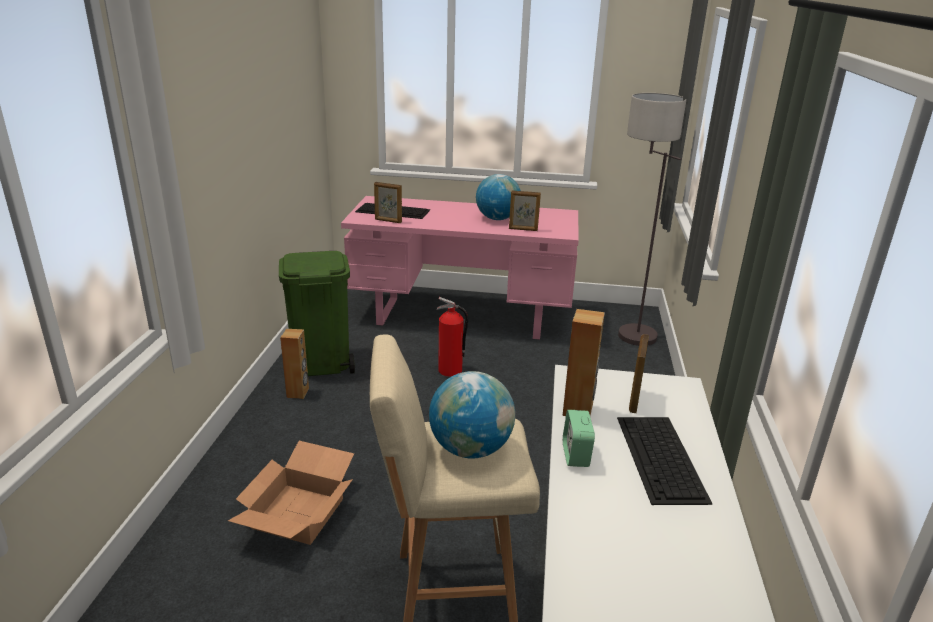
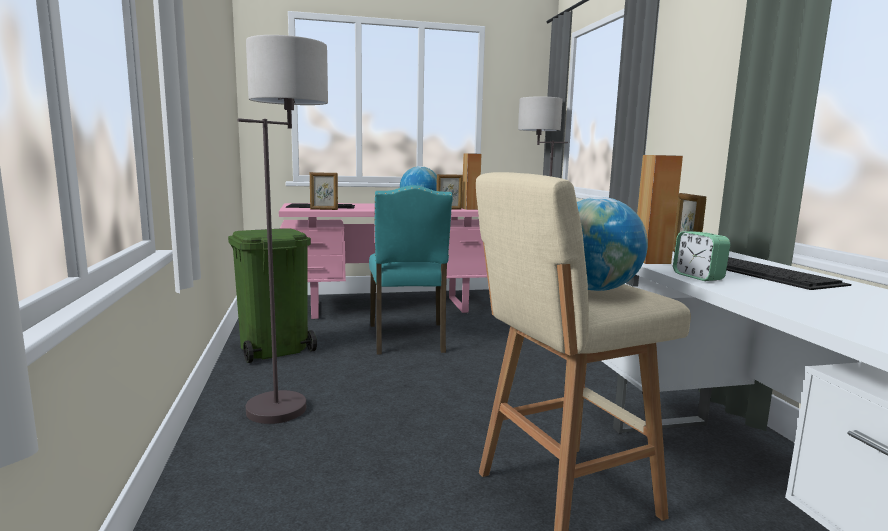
camera: 20 degrees left, 15 degrees down
cardboard box [228,441,354,545] -> none
brown speaker [280,329,309,399] -> brown speaker moved to [462,153,482,210]
fire extinguisher [436,297,468,377] -> turquoise chair [369,185,453,354]
none -> grey floor lamp [237,35,328,424]

